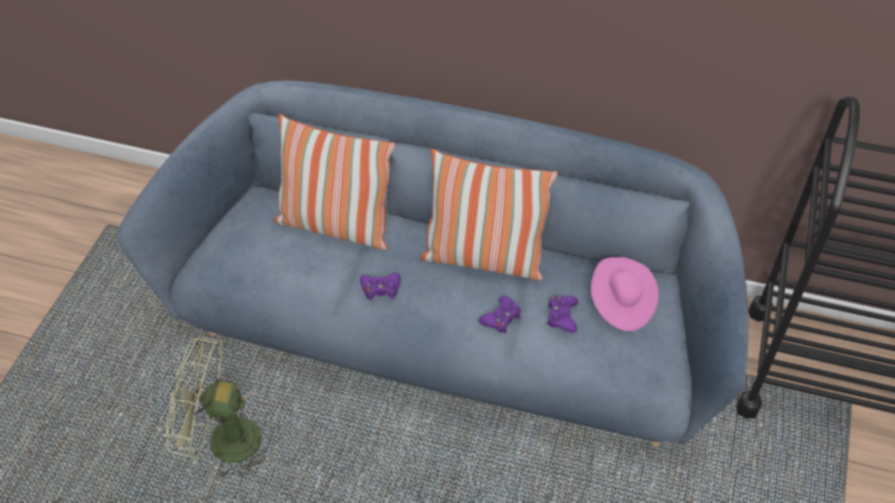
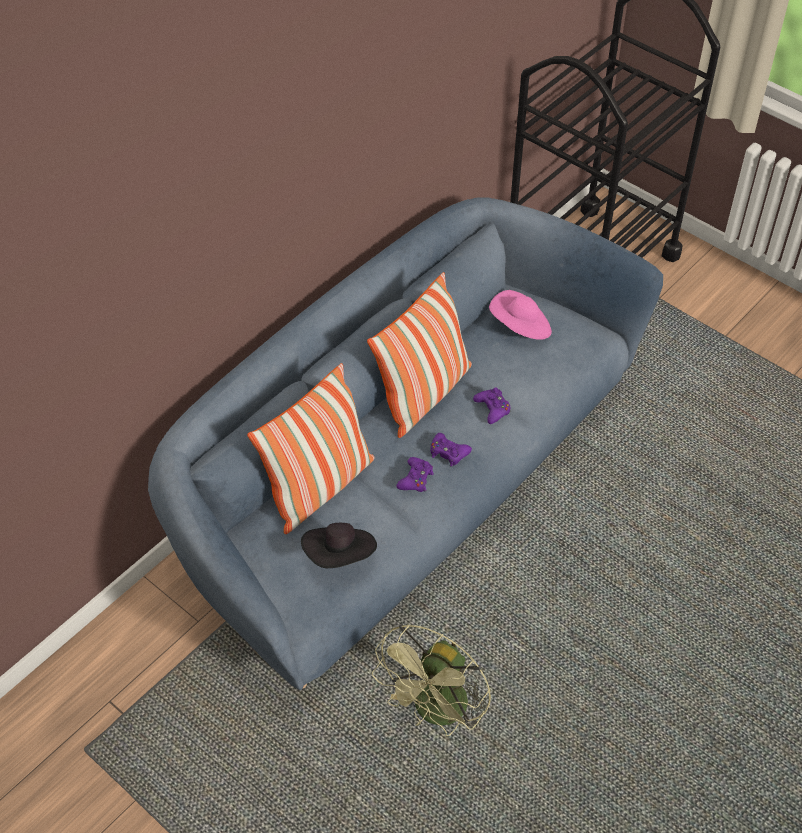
camera: 65 degrees left, 0 degrees up
purple game controller [547,296,578,333] -> purple game controller moved to [430,433,472,467]
none -> black hat [301,523,377,568]

